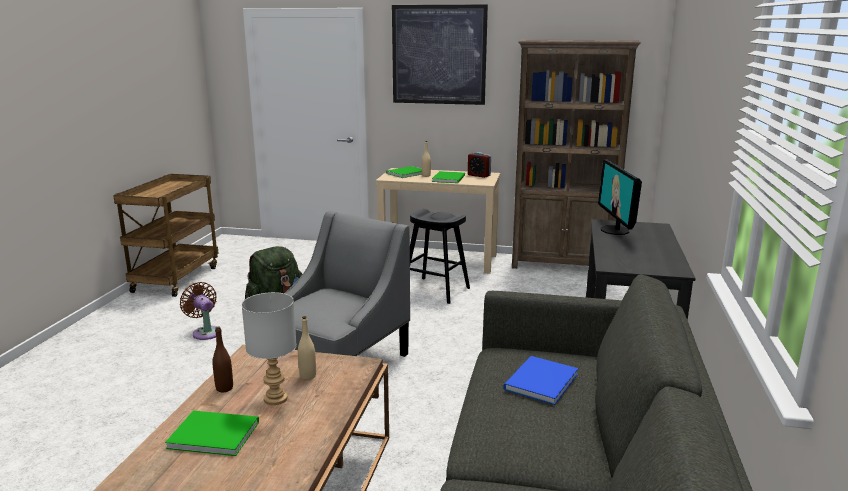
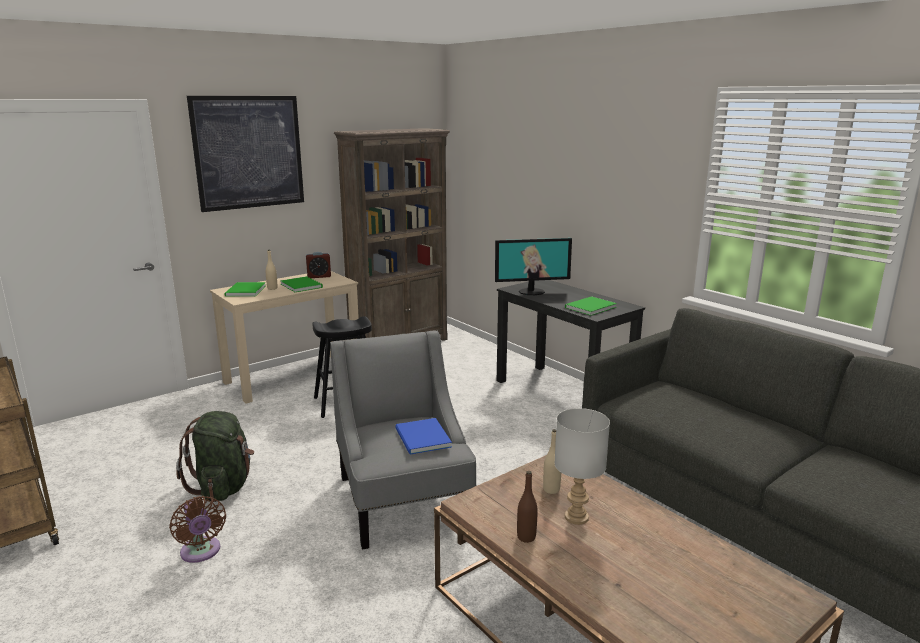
camera: 50 degrees left, 0 degrees up
green book [165,411,259,456] -> green book moved to [565,296,617,316]
brown fan [180,282,222,340] -> brown fan turned 120 degrees counterclockwise [169,496,226,563]
blue book [503,356,578,405] -> blue book moved to [395,418,452,454]
monitor [598,159,642,235] -> monitor turned 45 degrees counterclockwise [495,238,572,295]

